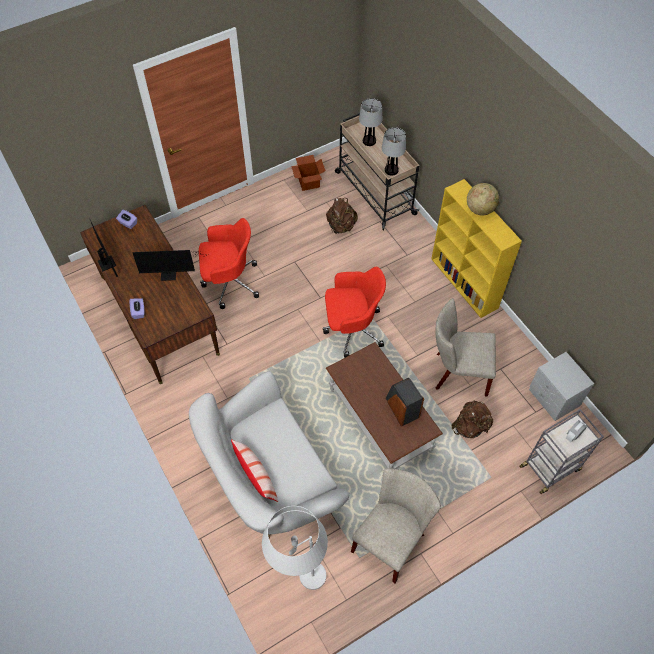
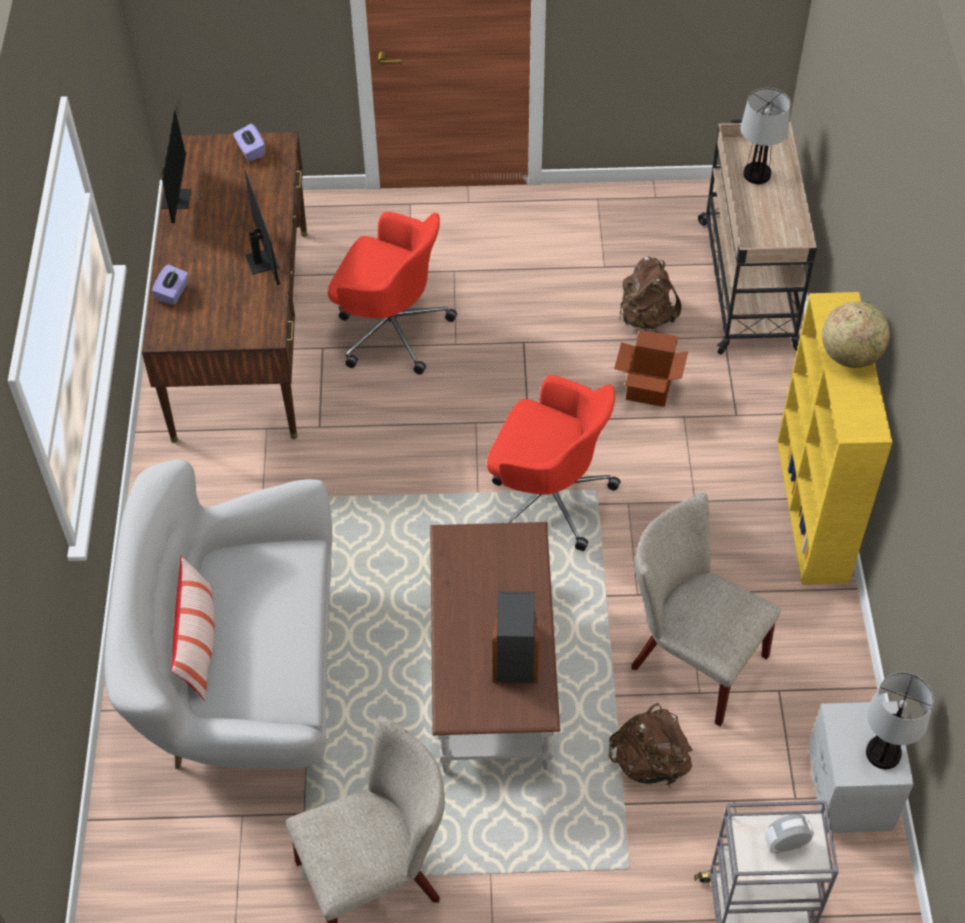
camera: 30 degrees right, 5 degrees down
monitor [132,250,206,281] -> monitor turned 135 degrees counterclockwise [241,160,280,285]
white floor lamp [262,506,328,590] -> none
cardboard box [291,155,326,191] -> cardboard box moved to [614,330,688,407]
table lamp [382,127,406,175] -> table lamp moved to [866,672,934,769]

